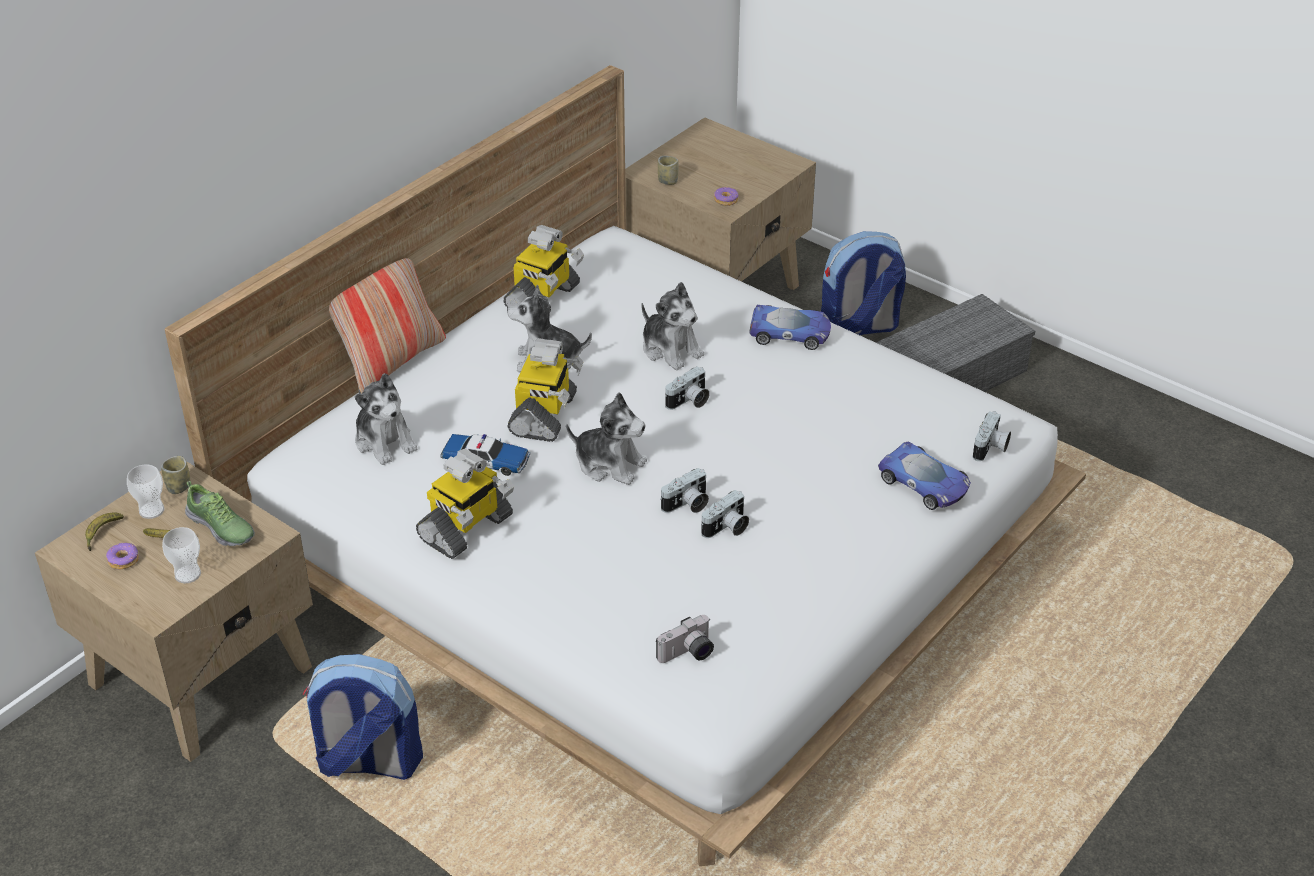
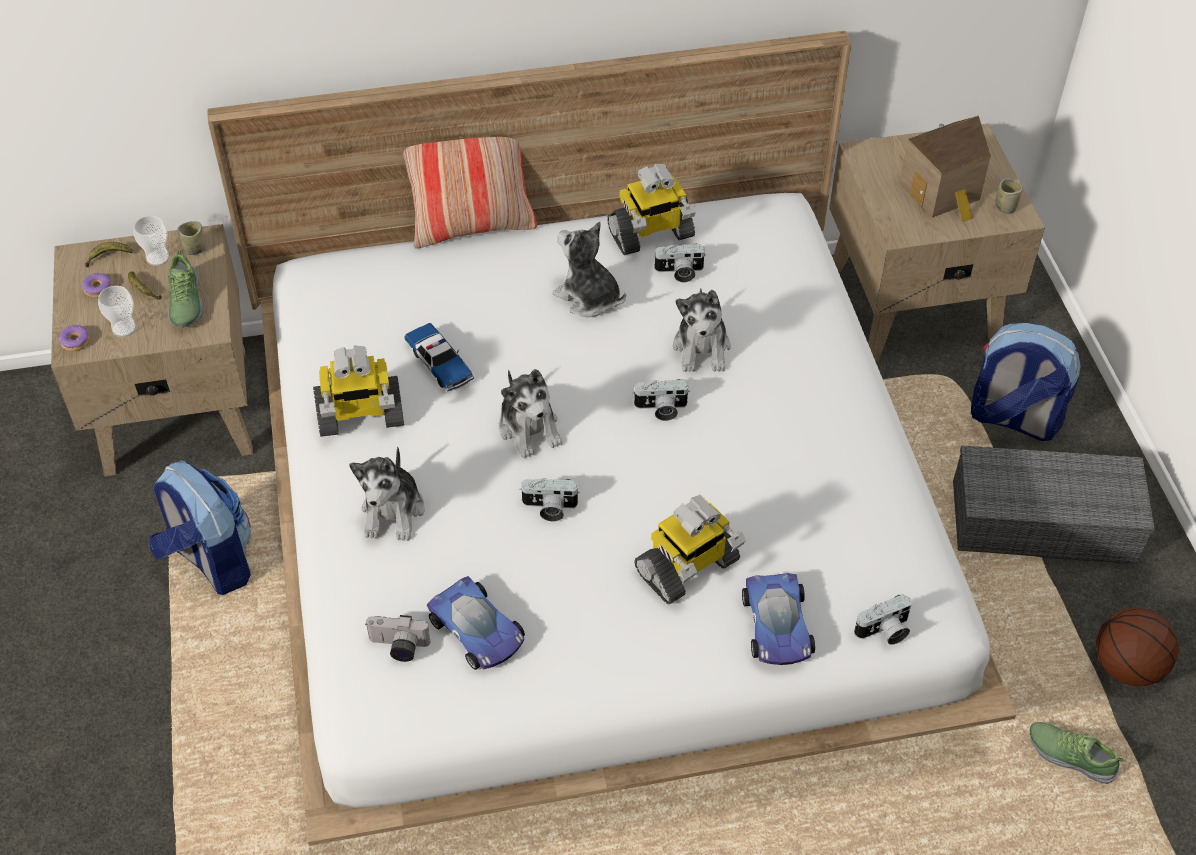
camera: 40 degrees right, 10 degrees up
plush toy [355,373,418,465] -> plush toy moved to [349,446,425,541]
toy robot [508,338,584,442] -> toy robot moved to [634,495,746,604]
cup [658,156,679,185] -> cup moved to [995,178,1022,214]
camera [701,490,749,538] -> camera moved to [653,244,706,282]
donut [714,187,738,206] -> donut moved to [58,325,90,351]
toy car [749,305,831,350] -> toy car moved to [427,576,525,670]
none -> toy house [900,116,991,222]
none -> shoe [1029,722,1124,784]
none -> basketball [1096,608,1179,686]

